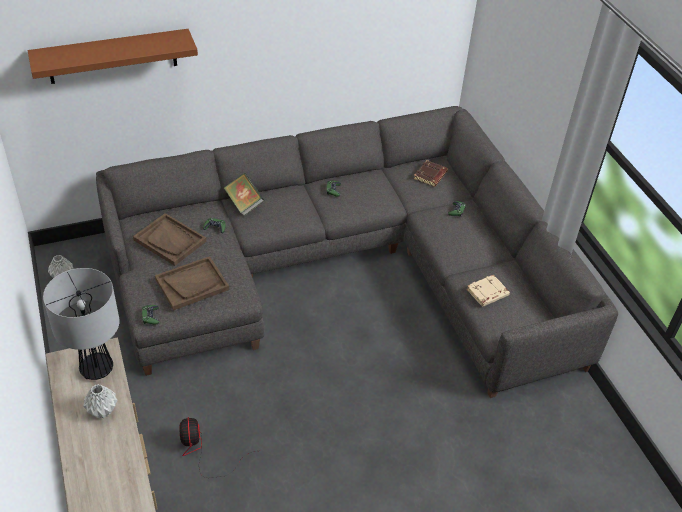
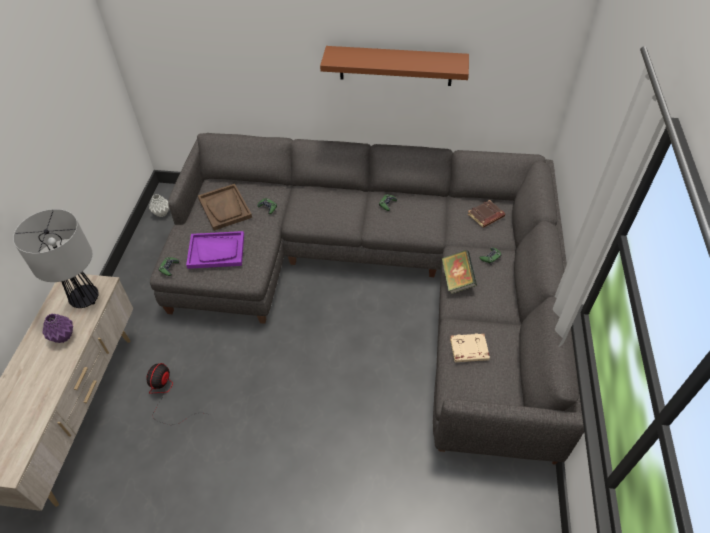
camera: 30 degrees right, 5 degrees up
brown shelf [27,29,198,84] -> brown shelf moved to [320,46,469,86]
grey vase [83,384,117,418] -> purple vase [42,313,73,343]
brown tray [155,256,229,311] -> purple tray [186,231,244,269]
book [224,173,265,216] -> book moved to [442,250,477,294]

